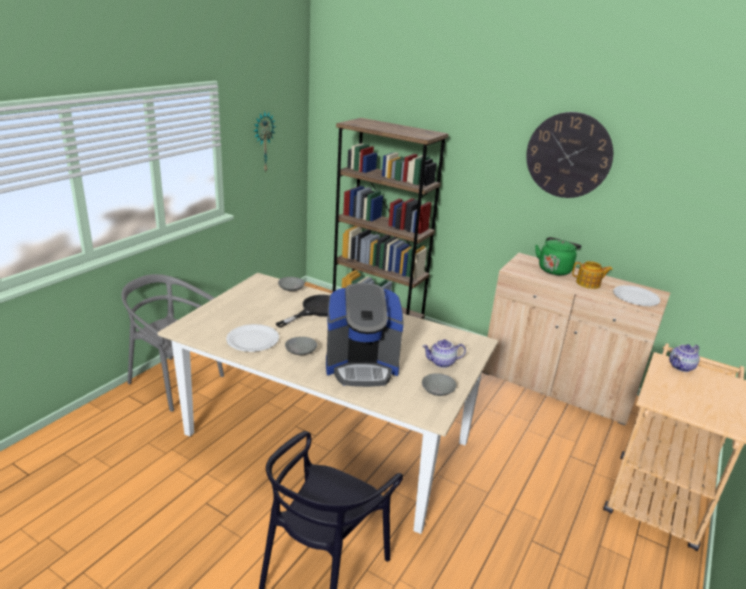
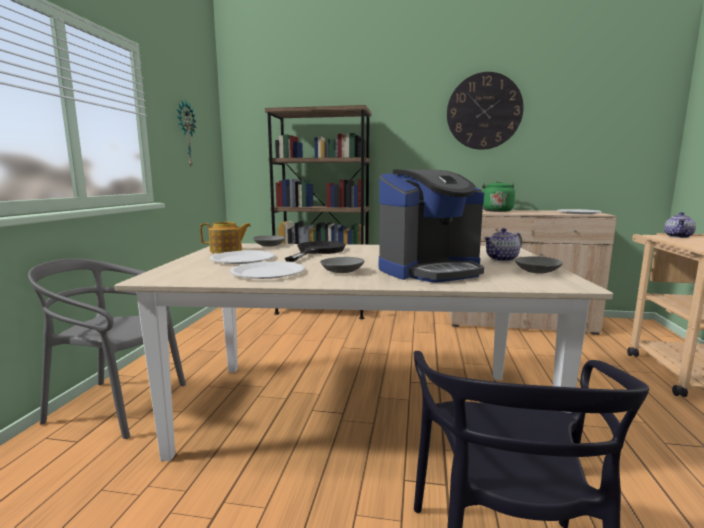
camera: 20 degrees left, 15 degrees down
teapot [572,261,613,289] -> teapot moved to [200,222,251,253]
none -> white plate [210,251,275,264]

